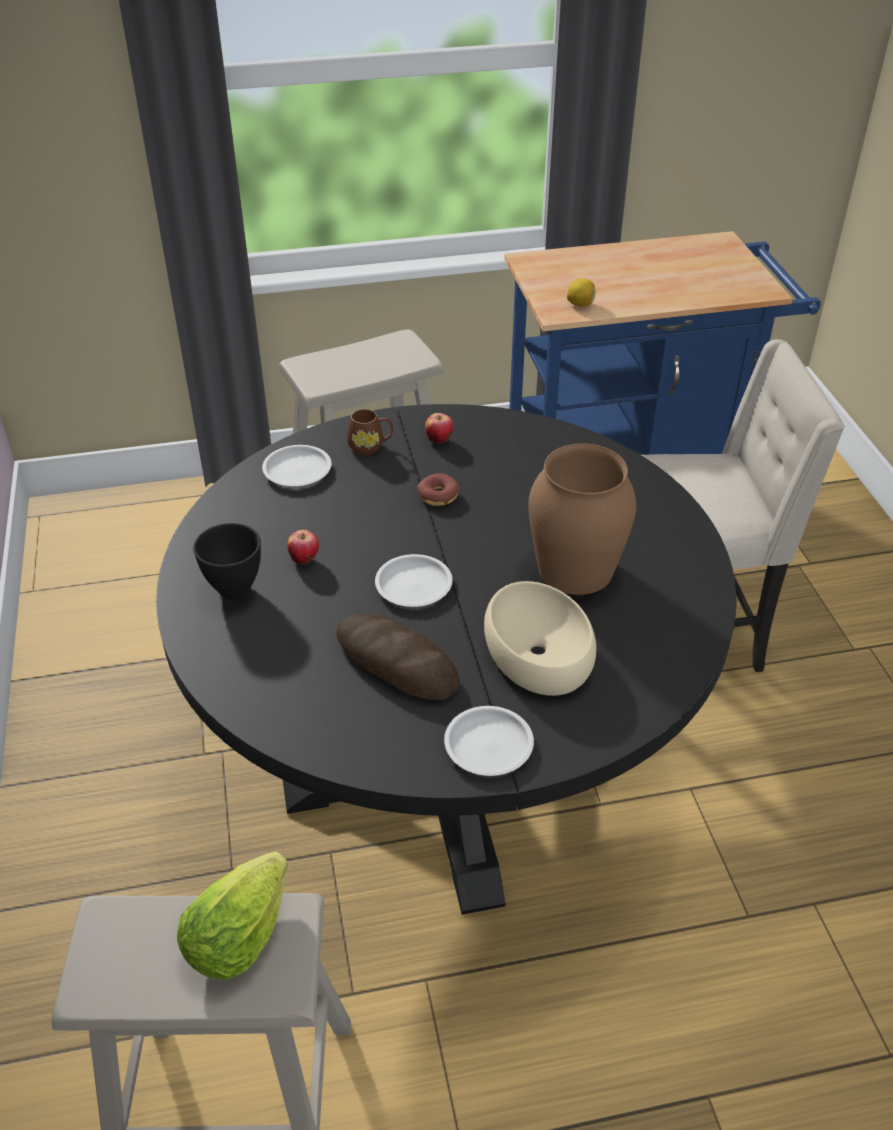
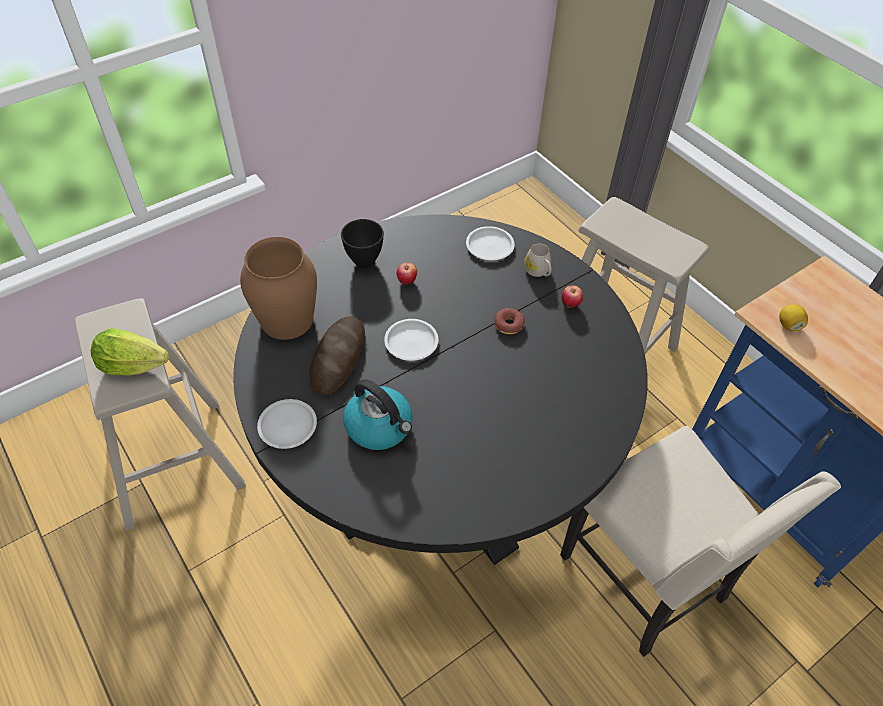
camera: 65 degrees right, 10 degrees up
brown mug [347,409,393,455] -> white mug [524,243,551,277]
beige bowl [484,581,596,696] -> kettle [343,379,413,450]
brown vase [528,444,636,595] -> brown vase moved to [240,237,317,340]

